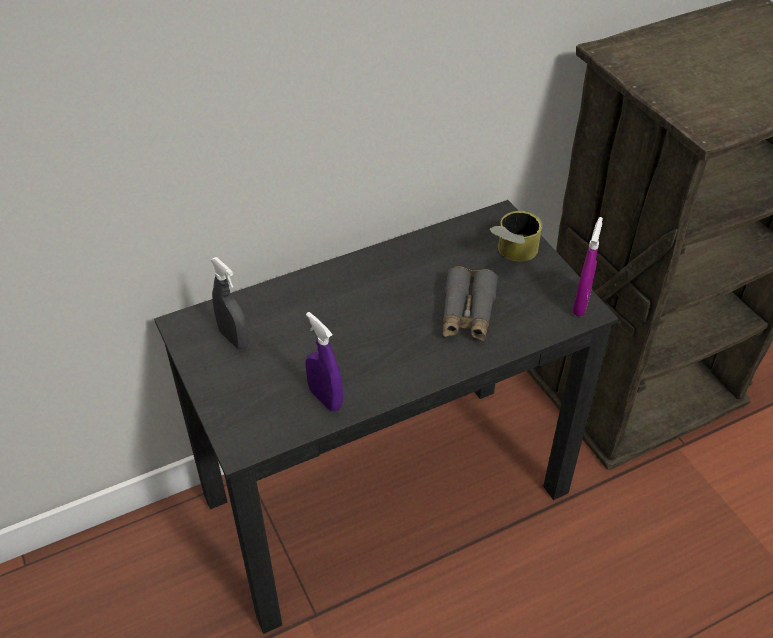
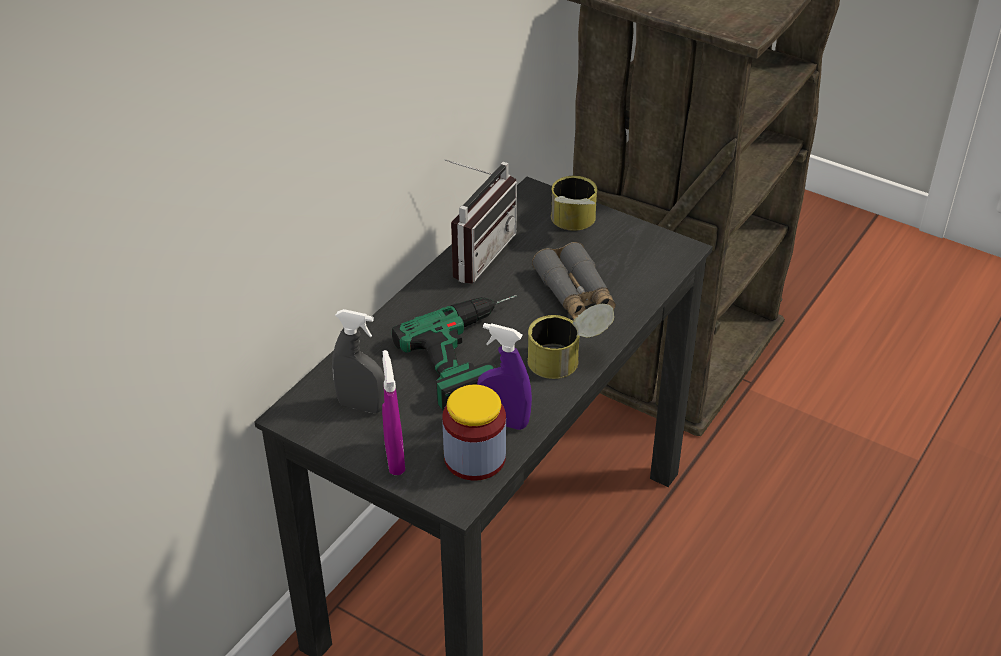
camera: 30 degrees left, 5 degrees down
purple spray bottle [572,217,603,317] -> purple spray bottle moved to [382,350,405,475]
none -> power drill [392,295,517,410]
none -> jar [442,385,506,481]
none -> radio [445,159,517,284]
none -> can [527,304,614,379]

